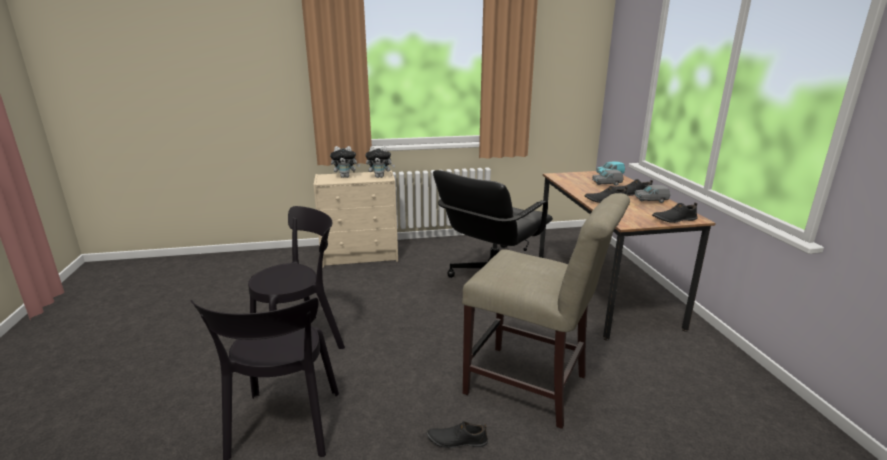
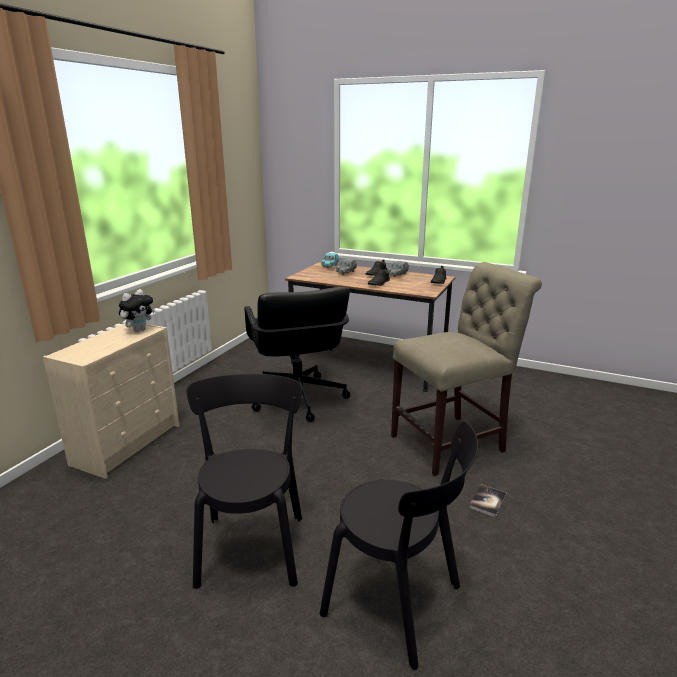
camera: 55 degrees left, 0 degrees up
plush toy [330,146,360,178] -> none
black shoe [427,421,488,448] -> book [469,484,507,517]

